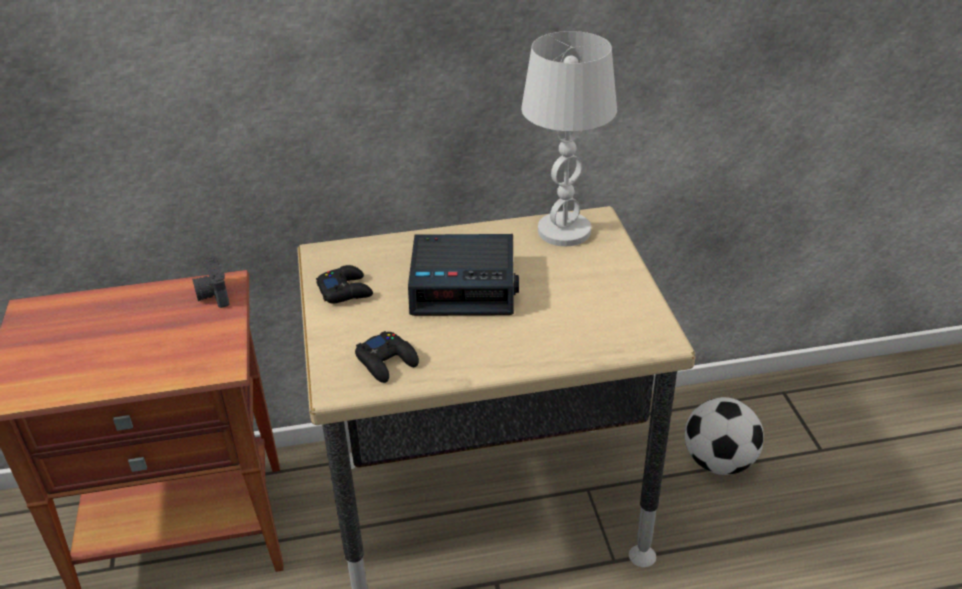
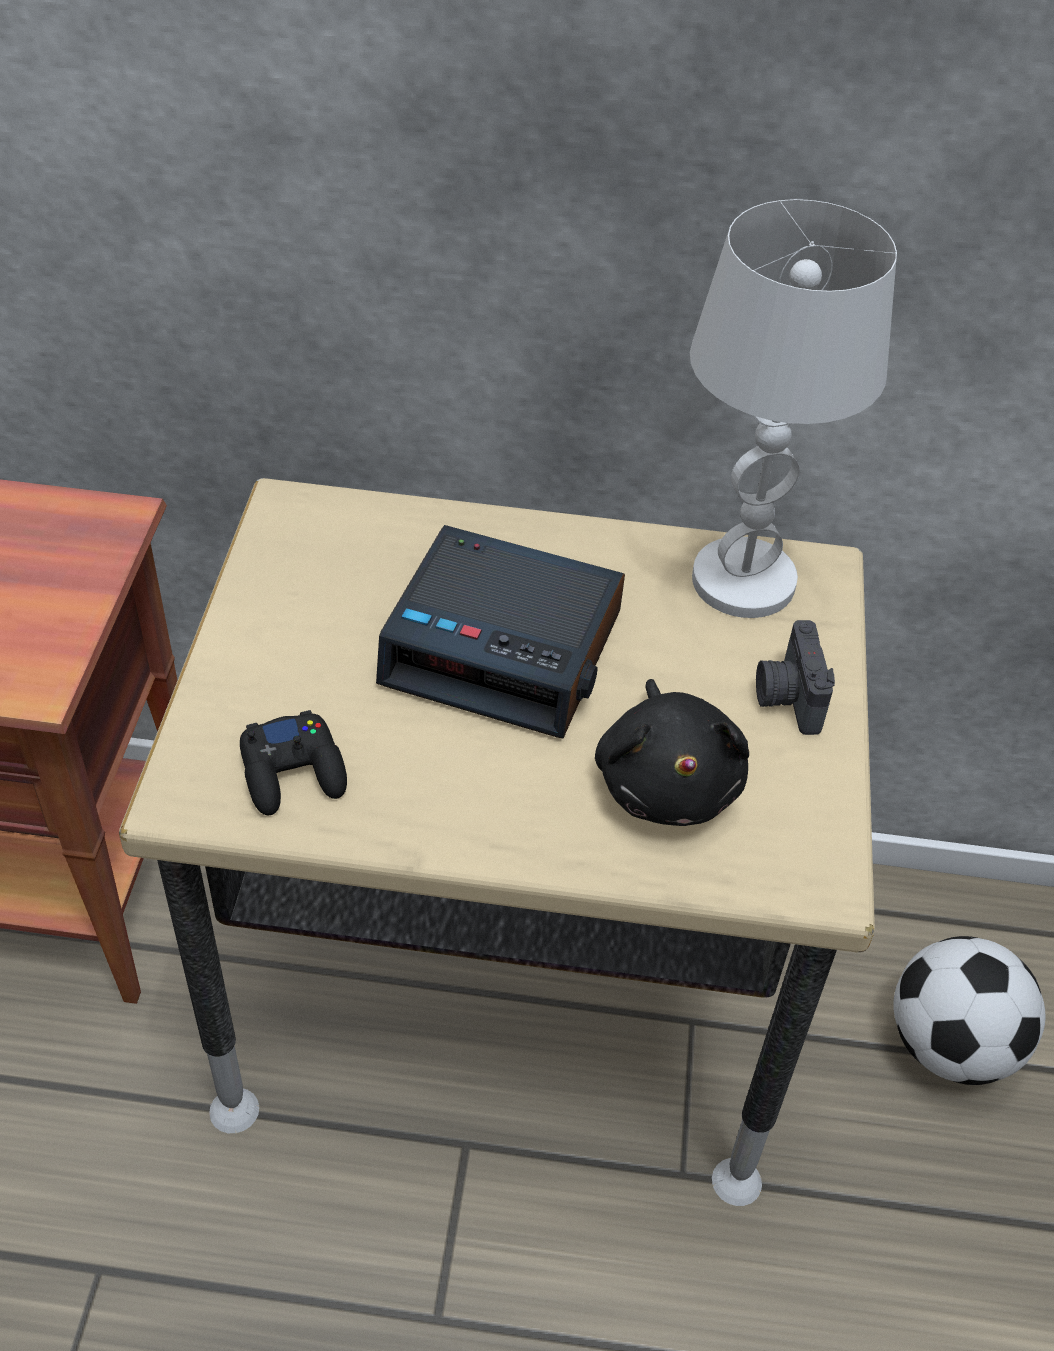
camera: 15 degrees right, 10 degrees up
camera [192,256,229,308] -> camera moved to [756,620,835,735]
black game controller [316,265,373,303] -> none
none -> black plush toy [595,679,749,826]

